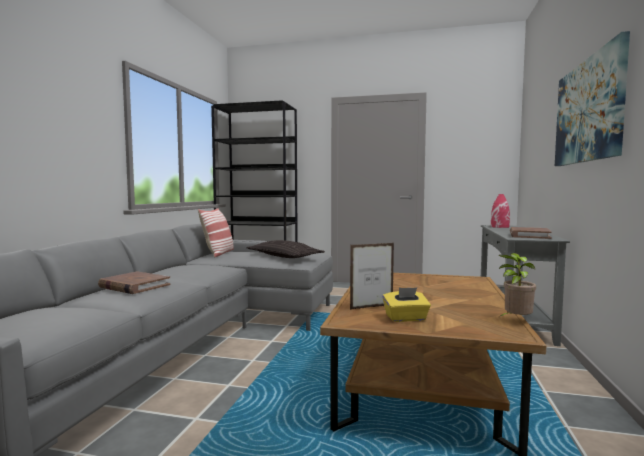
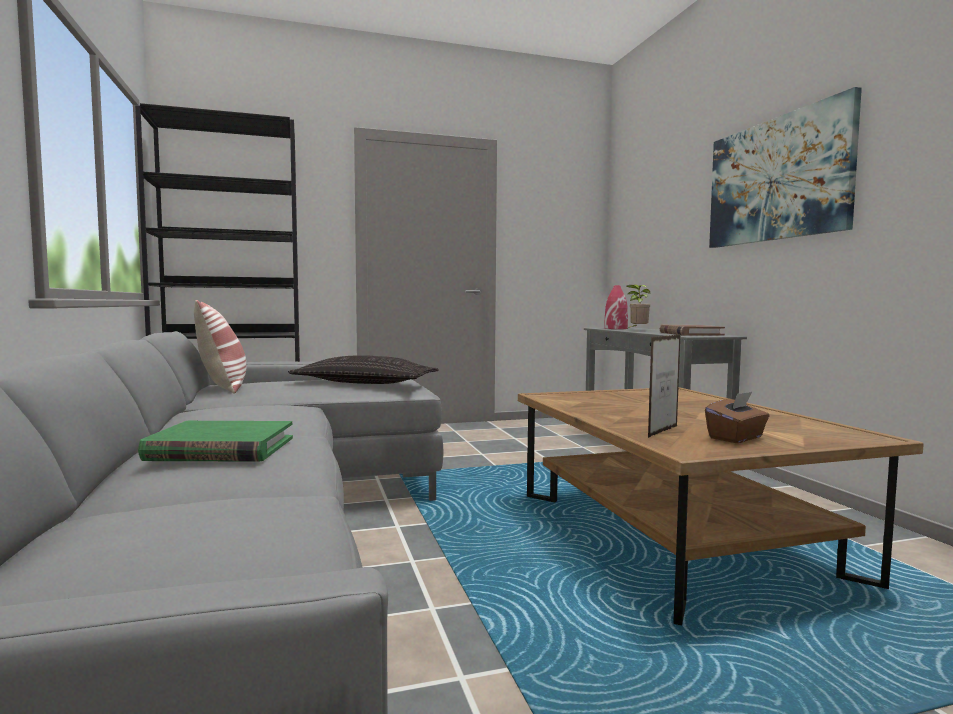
camera: 30 degrees left, 0 degrees up
brown book [98,271,171,294] -> green book [138,421,293,462]
yellow tissue box [383,288,431,322] -> brown tissue box [705,392,770,443]
potted plant [498,253,536,318] -> potted plant moved to [626,284,650,328]

